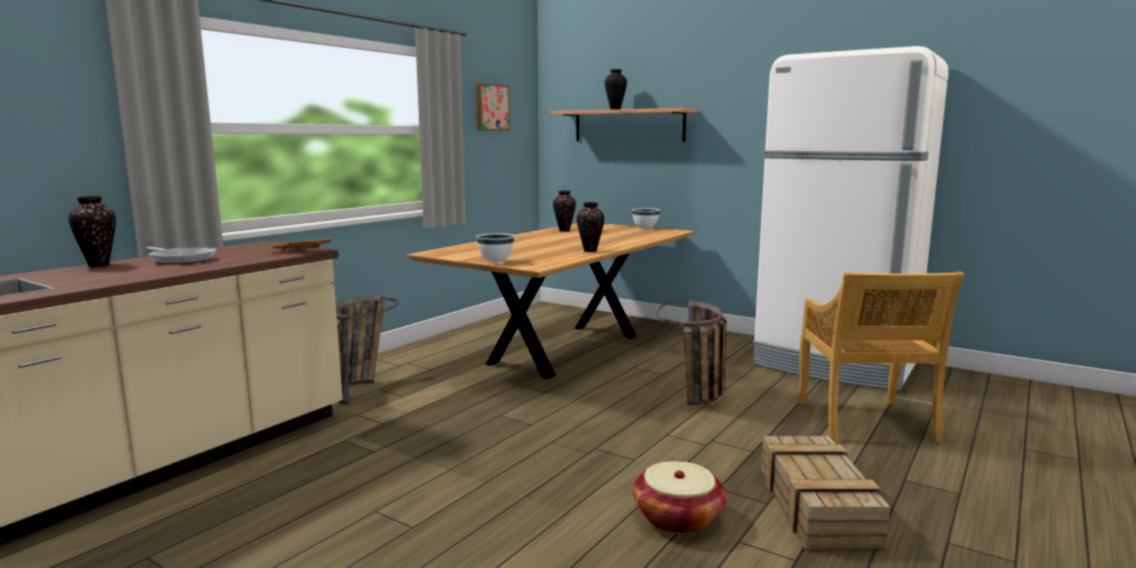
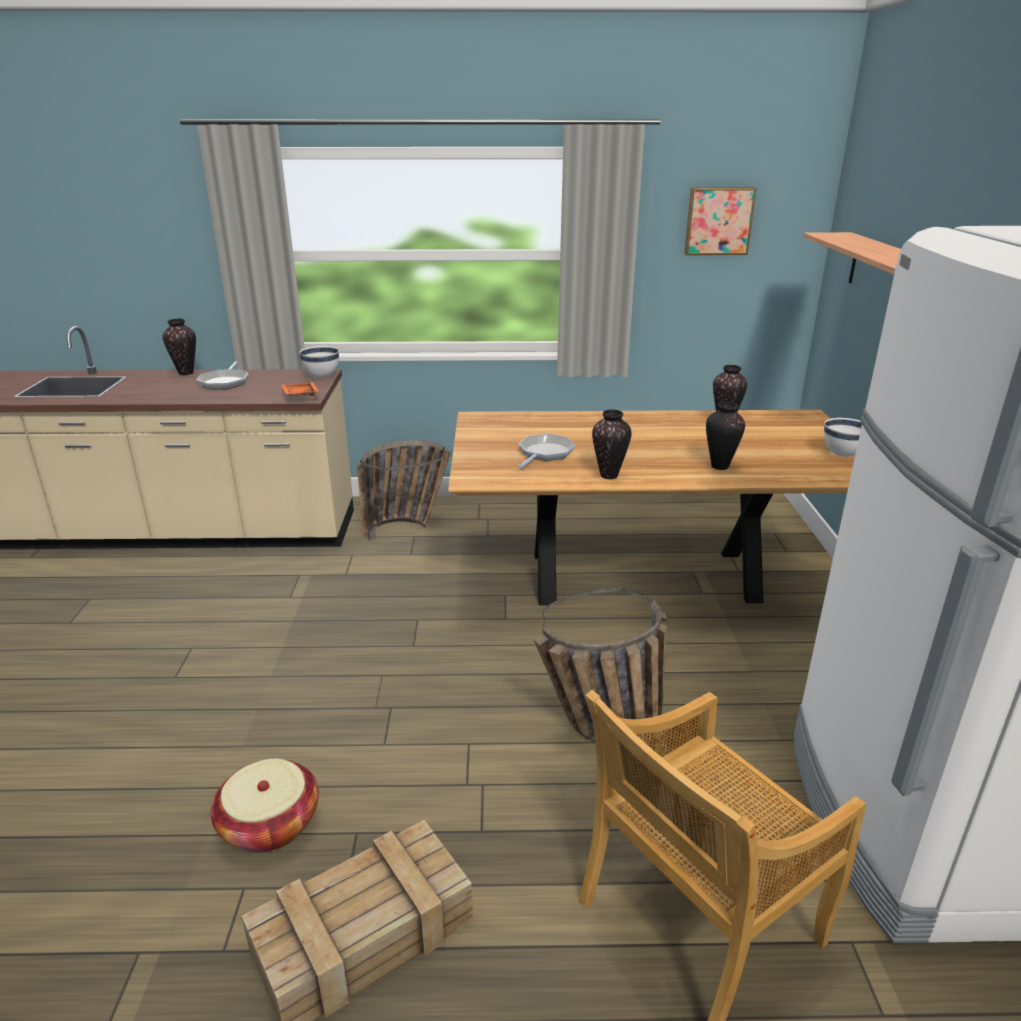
camera: 55 degrees right, 15 degrees up
white bowl [476,233,514,262] -> white bowl moved to [299,346,339,378]
vase [605,69,627,110] -> vase moved to [706,402,745,470]
none -> frying pan [518,434,575,469]

